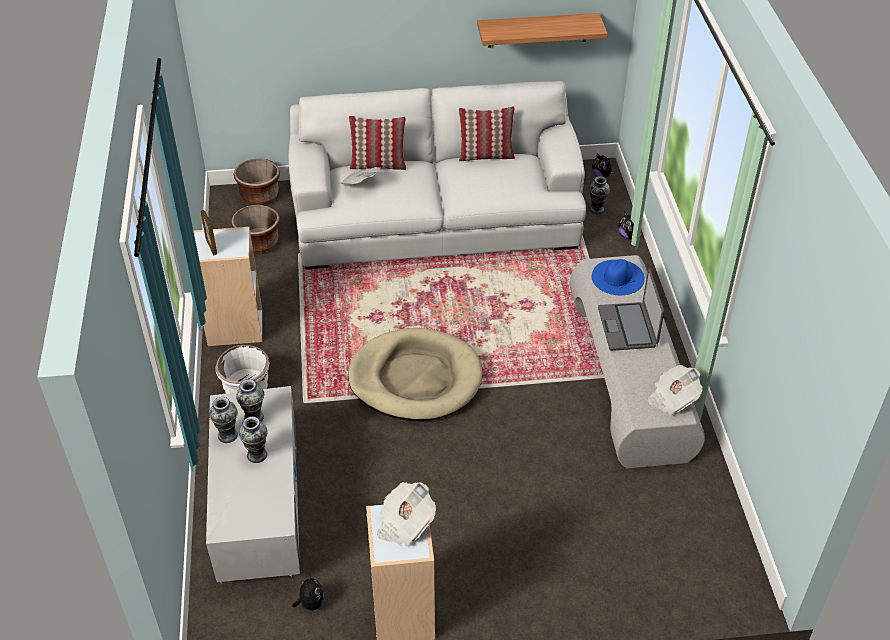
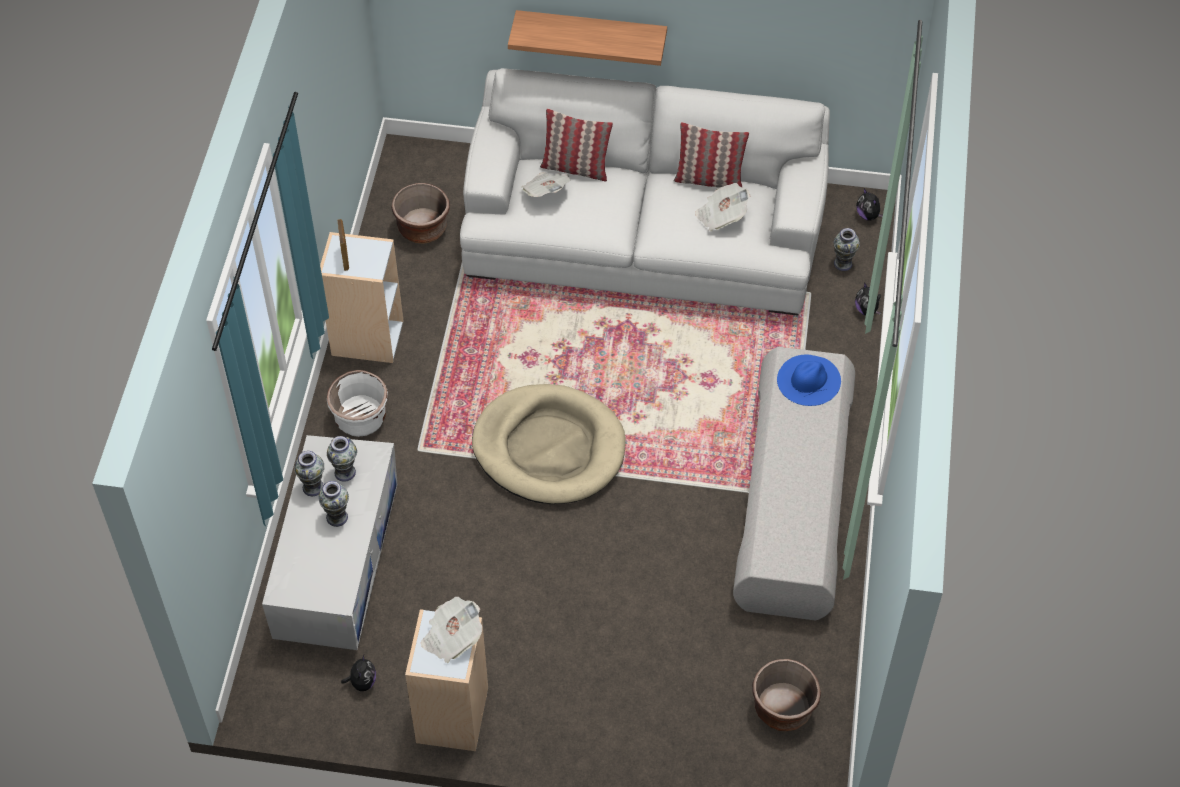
camera: 15 degrees right, 10 degrees up
brown planter [234,159,280,205] -> brown planter moved to [752,659,821,731]
shelf [477,13,608,48] -> shelf moved to [508,10,667,66]
laptop [598,269,664,351] -> none
newspaper [647,365,702,415] -> newspaper moved to [695,183,750,231]

